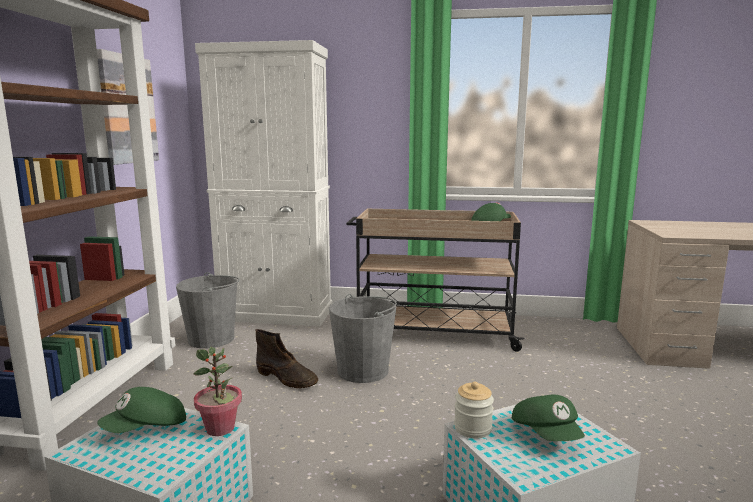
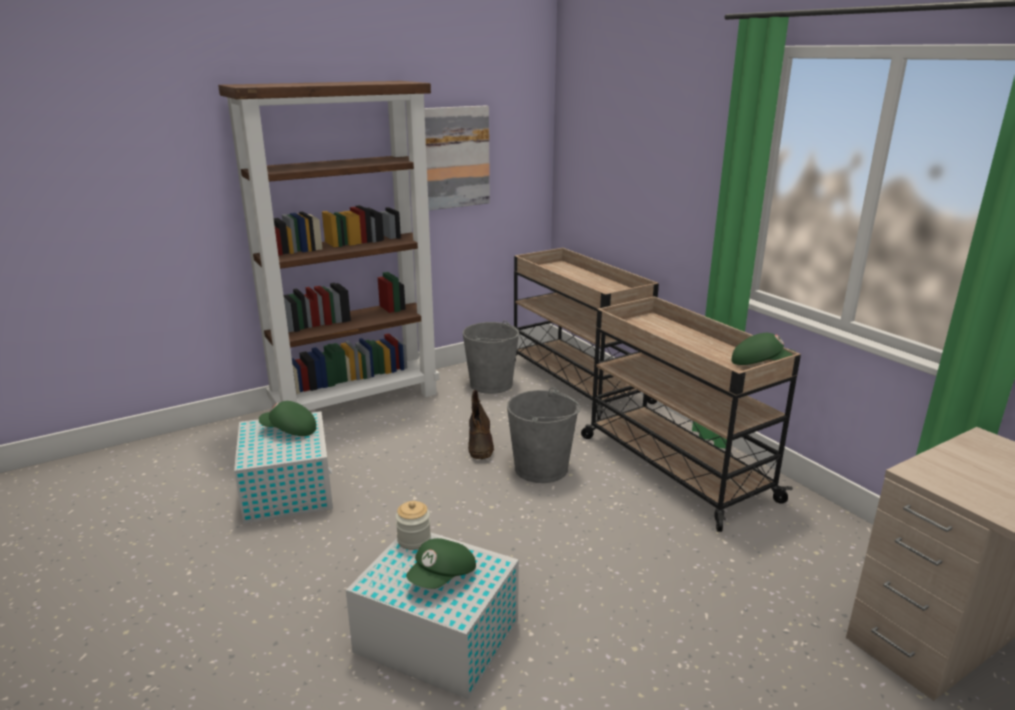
camera: 50 degrees right, 10 degrees up
potted plant [193,347,242,436] -> none
white cabinet [195,40,332,327] -> beige cart [514,248,659,420]

